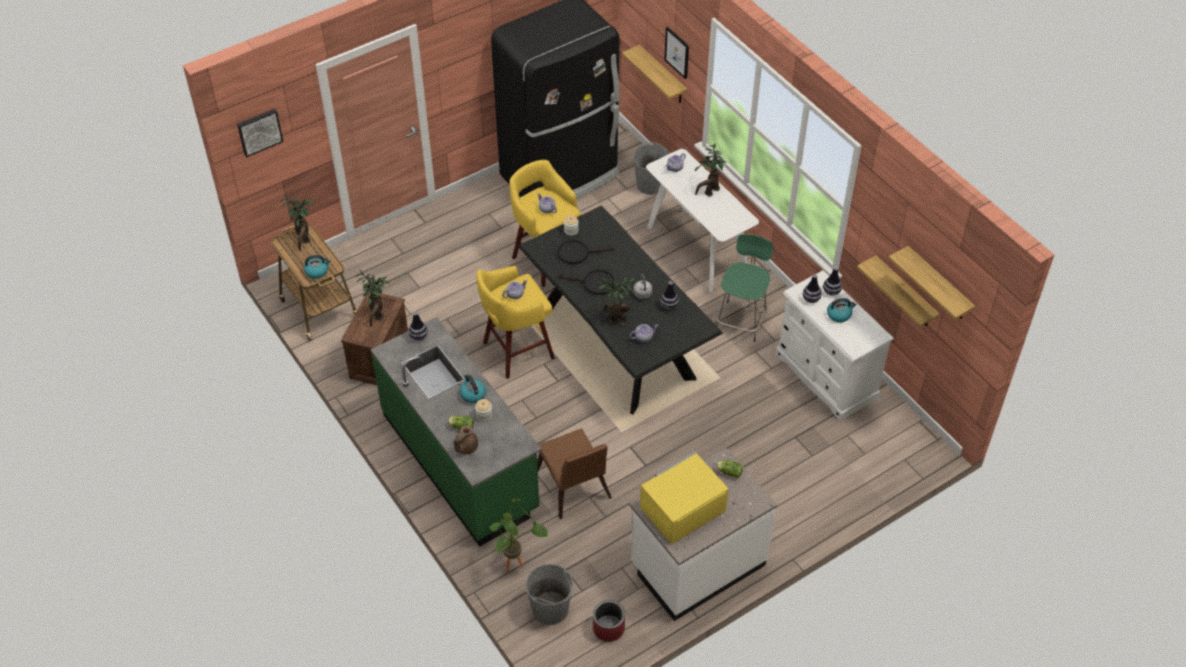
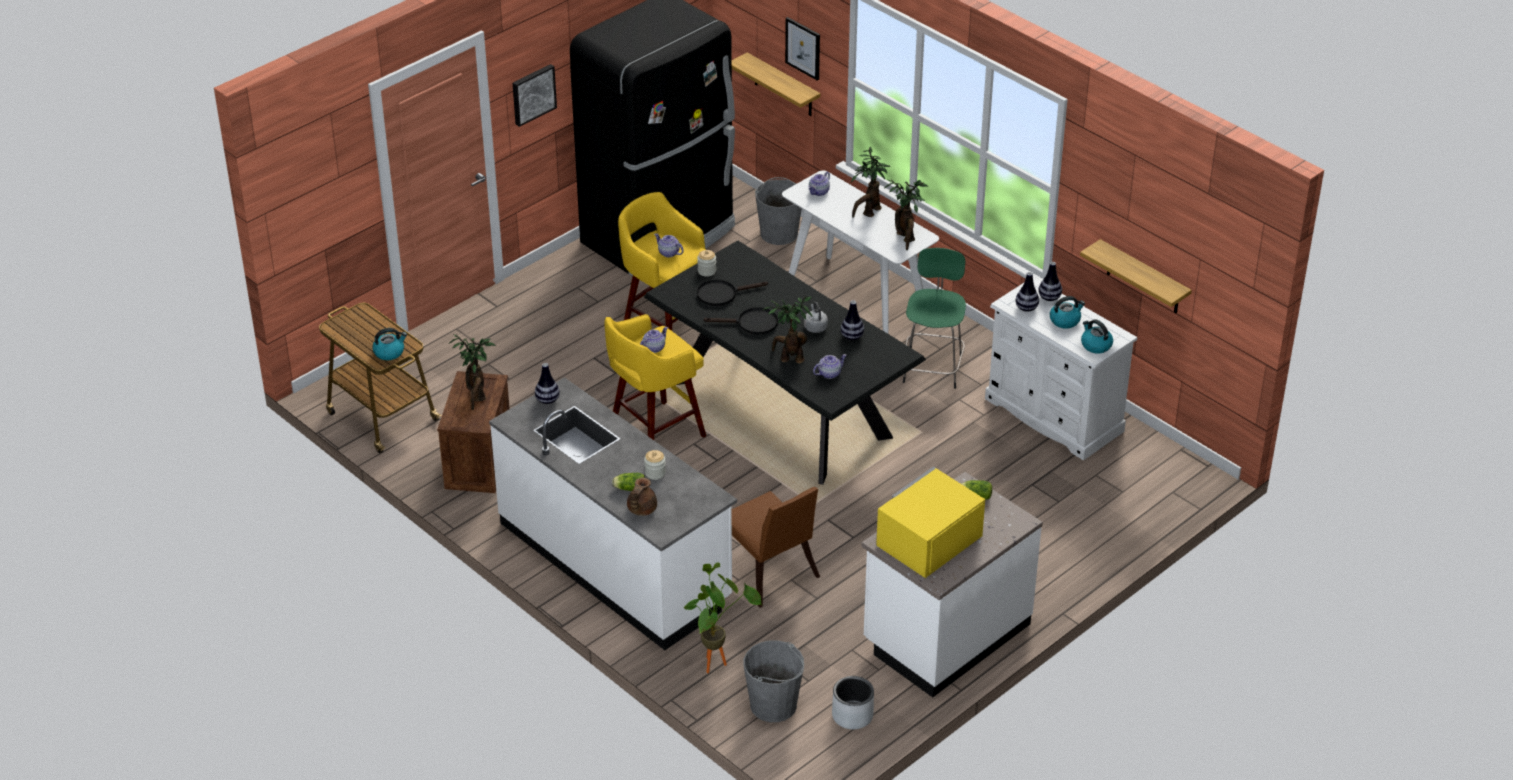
camera: 10 degrees left, 10 degrees down
picture [237,109,283,157] -> picture moved to [512,64,557,127]
potted plant [280,195,315,250] -> potted plant moved to [884,179,929,250]
green counter [370,317,542,547] -> white counter [489,377,737,650]
kettle [460,374,486,403] -> kettle moved to [1081,319,1113,353]
red planter [593,600,625,642] -> grey planter [832,676,874,729]
shelf [888,246,975,320] -> none

